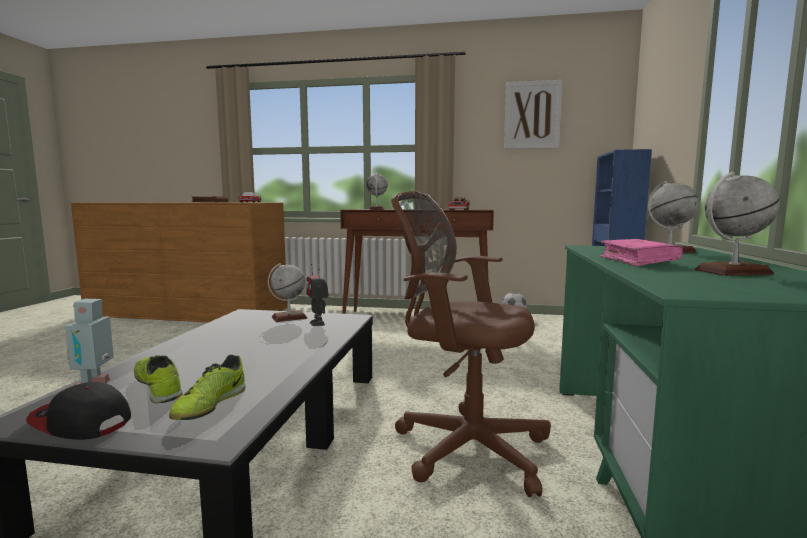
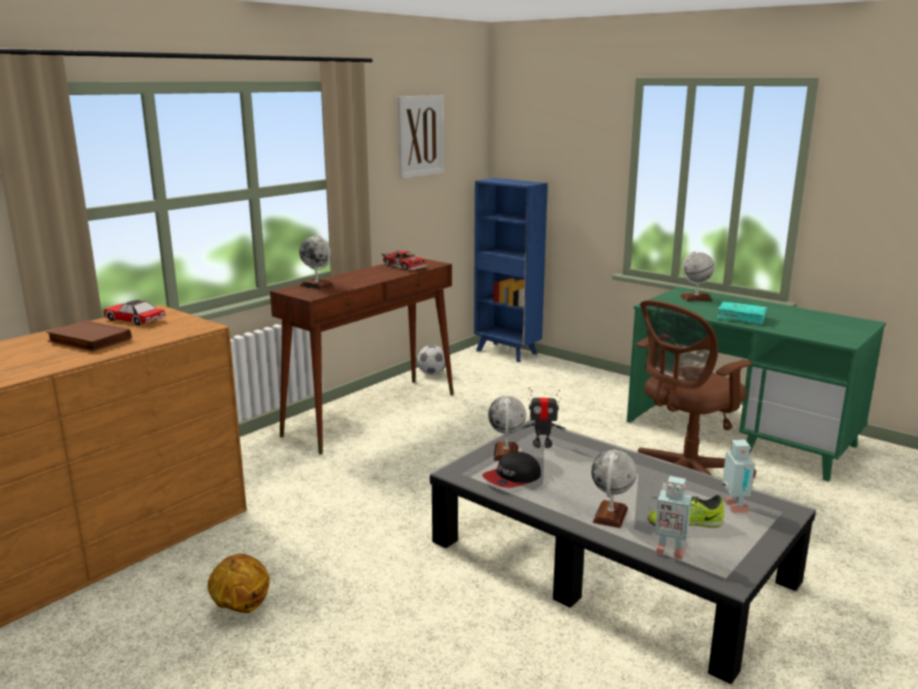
camera: 60 degrees left, 10 degrees up
cap [26,382,131,440] -> cap moved to [482,452,541,488]
shoe [169,355,246,420] -> toy robot [722,439,755,513]
pink book [600,239,683,266] -> turquoise book [717,301,767,325]
globe [695,172,780,276] -> globe moved to [591,449,637,528]
none -> basketball [207,554,270,613]

